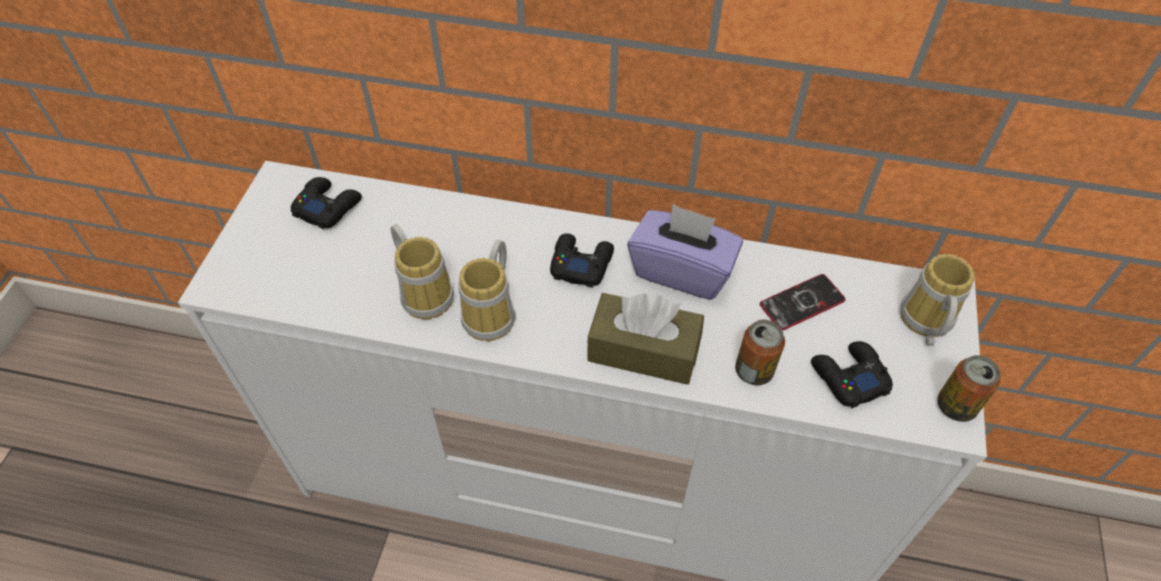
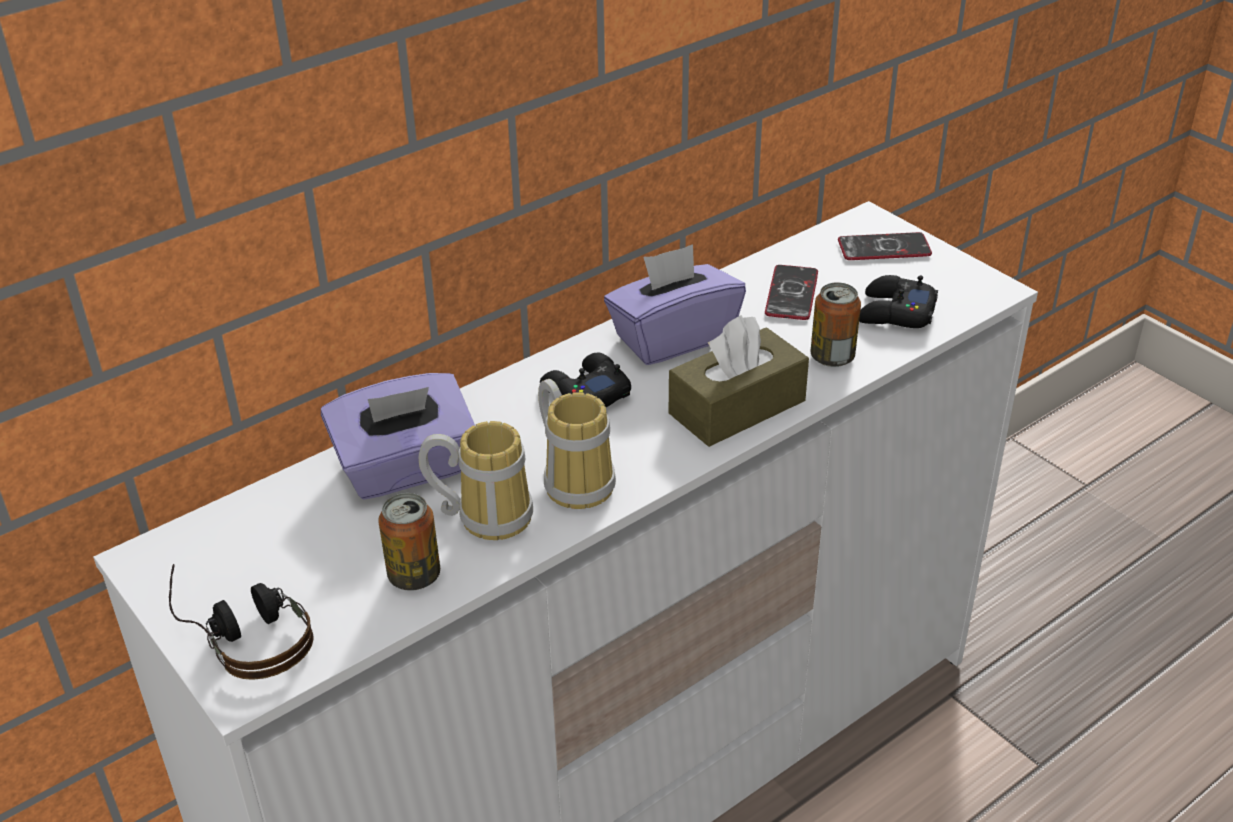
camera: 50 degrees left, 15 degrees down
black game controller [291,177,362,229] -> none
mug [900,254,975,346] -> phone [838,232,932,260]
can [937,355,1000,422] -> can moved to [378,493,440,591]
none -> headphones [169,564,314,680]
none -> purple tissue box [321,373,475,500]

